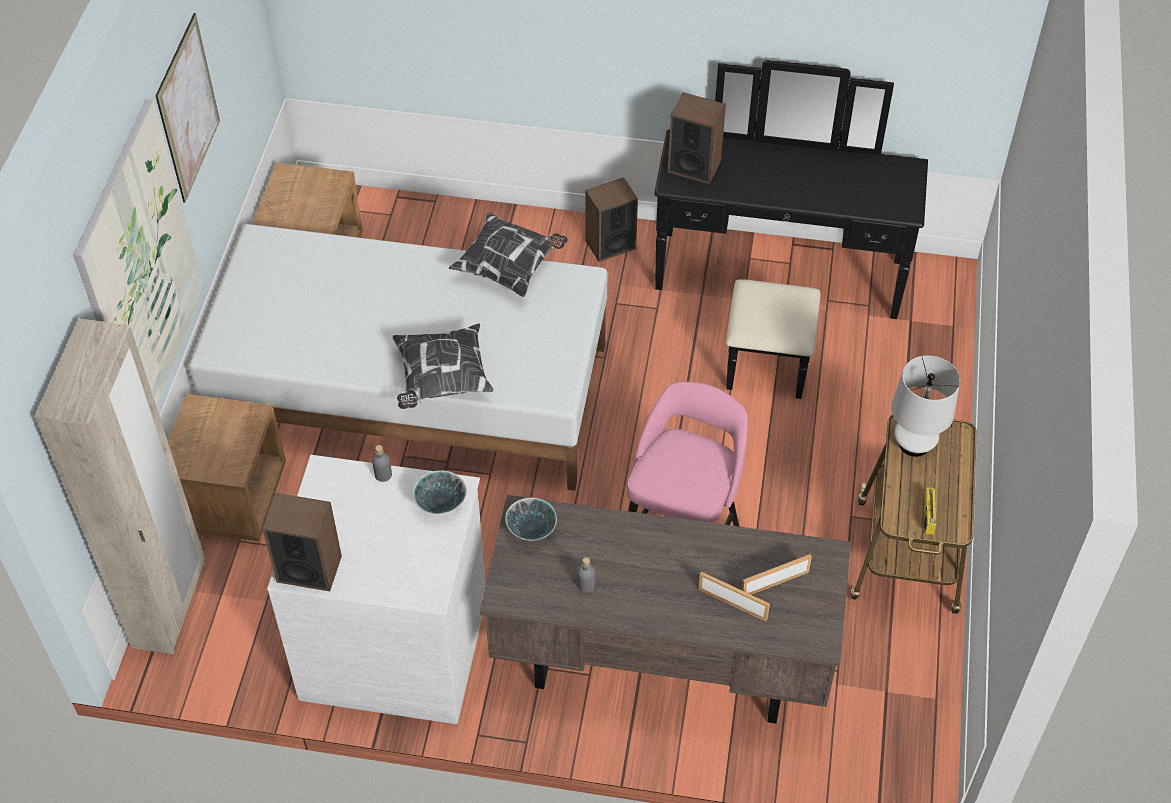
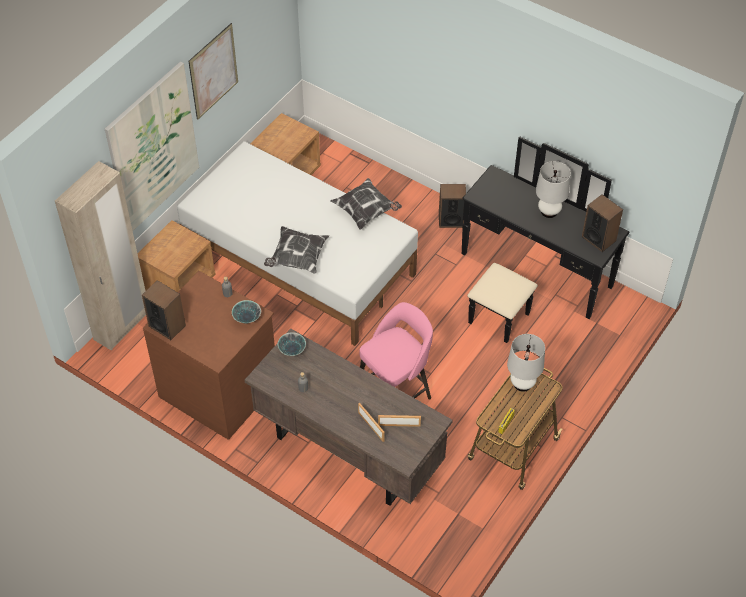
camera: 25 degrees right, 0 degrees up
white dresser [267,455,486,724] -> brown dresser [143,271,275,440]
speaker [668,92,726,184] -> speaker moved to [582,194,623,252]
none -> white table lamp [536,161,571,218]

